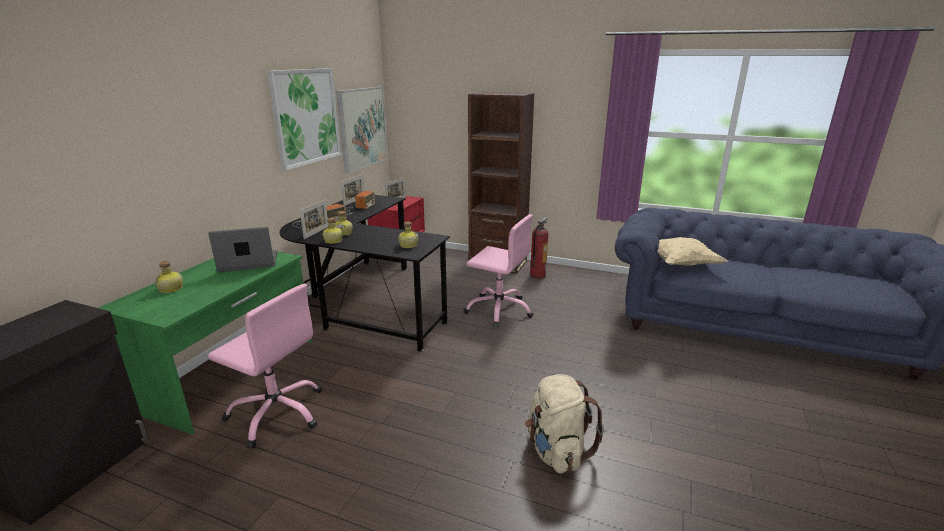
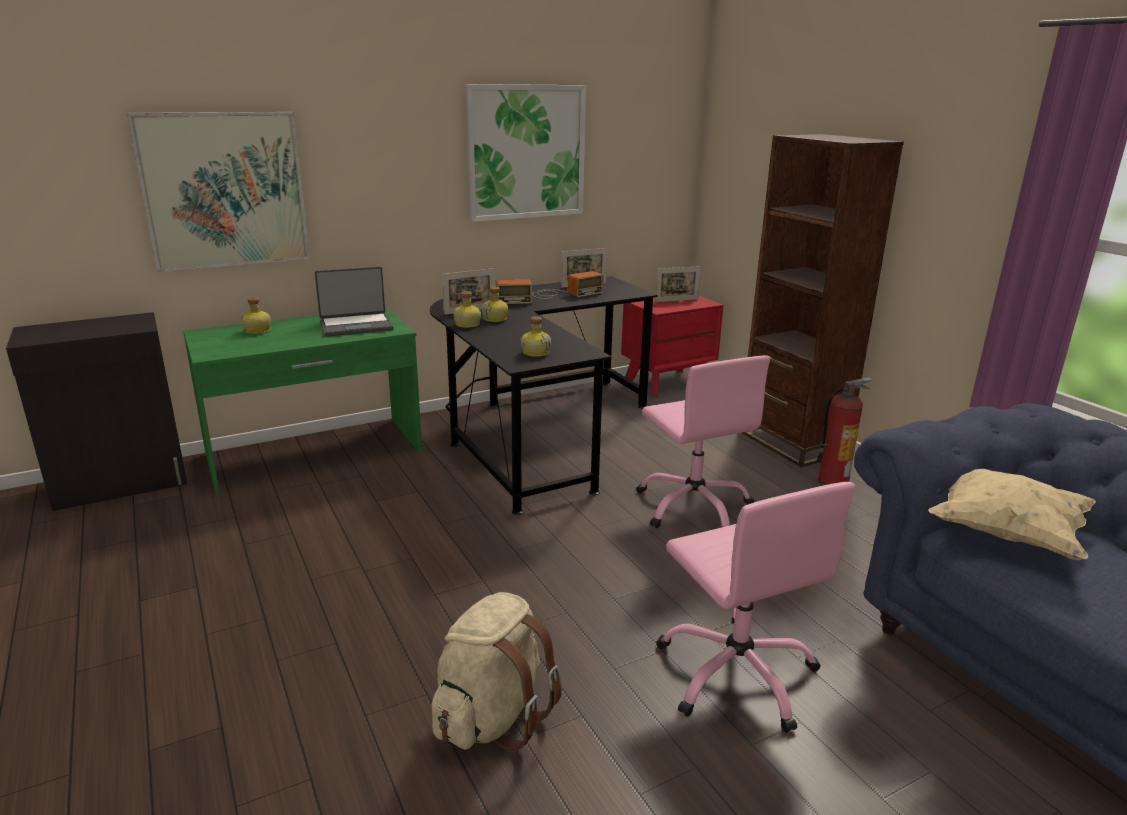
camera: 40 degrees right, 0 degrees up
laptop [208,227,277,272] -> laptop turned 135 degrees clockwise [315,267,394,336]
pink office chair [208,284,322,448] -> pink office chair moved to [656,482,855,733]
picture [336,87,388,173] -> picture moved to [127,112,310,272]

